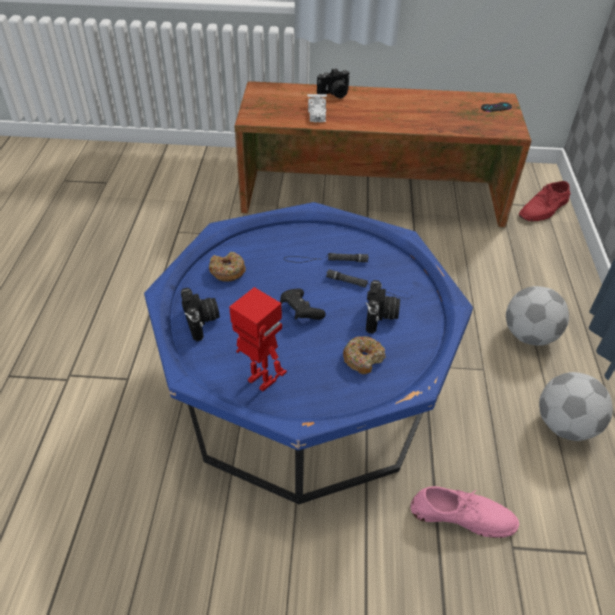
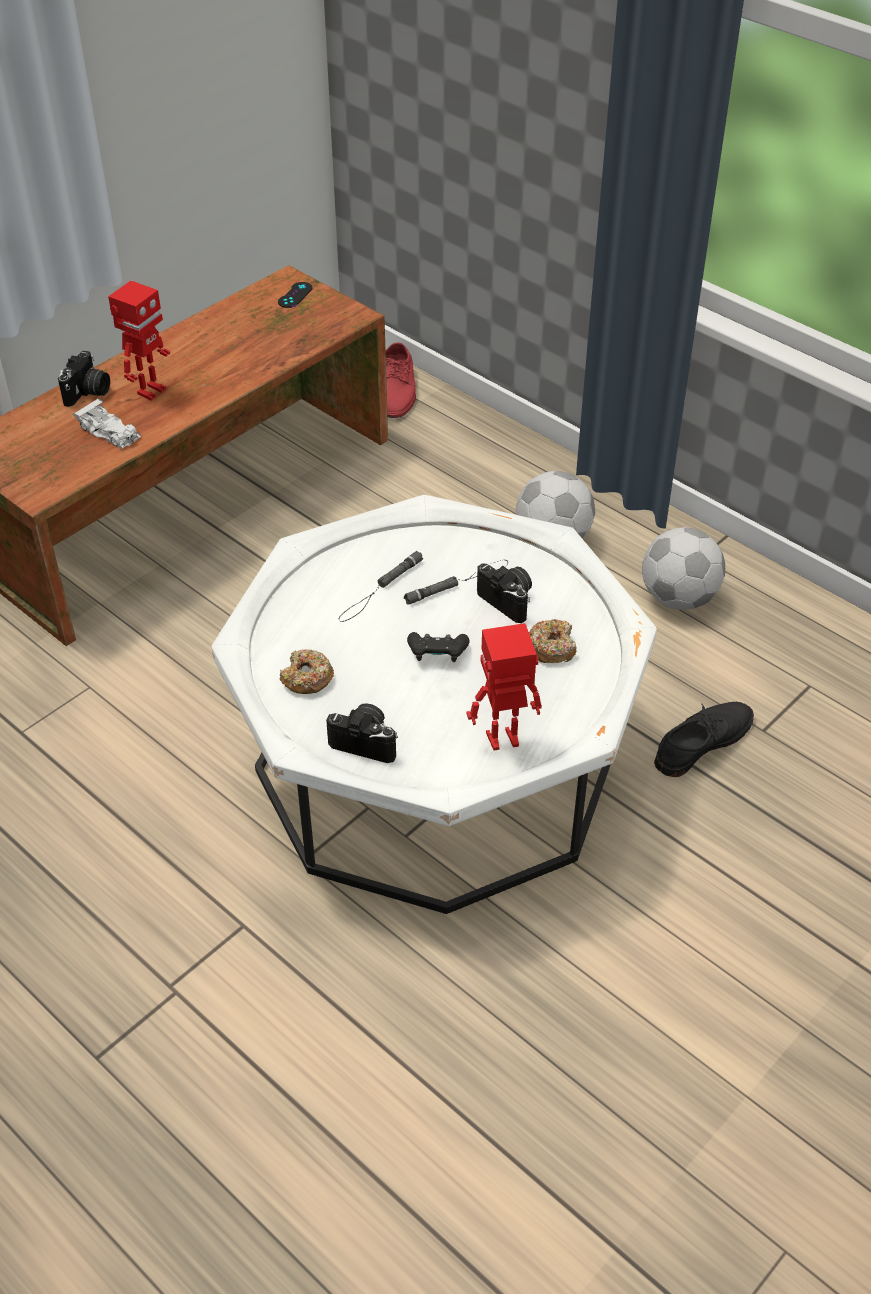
camera: 50 degrees left, 0 degrees up
blue coffee table [144,202,473,504] -> white coffee table [211,495,657,914]
pink shoe [410,486,519,538] -> black shoe [654,702,754,777]
none -> toy robot [108,281,170,400]

